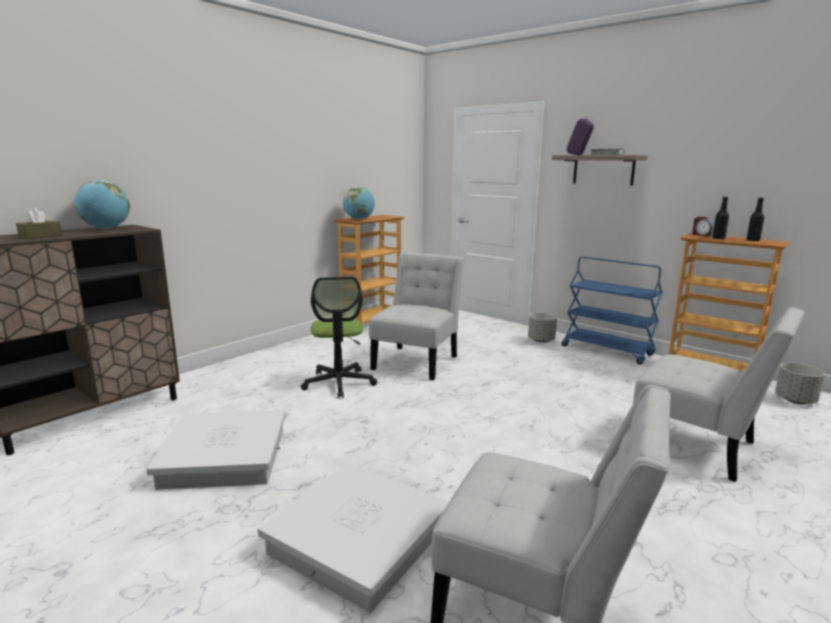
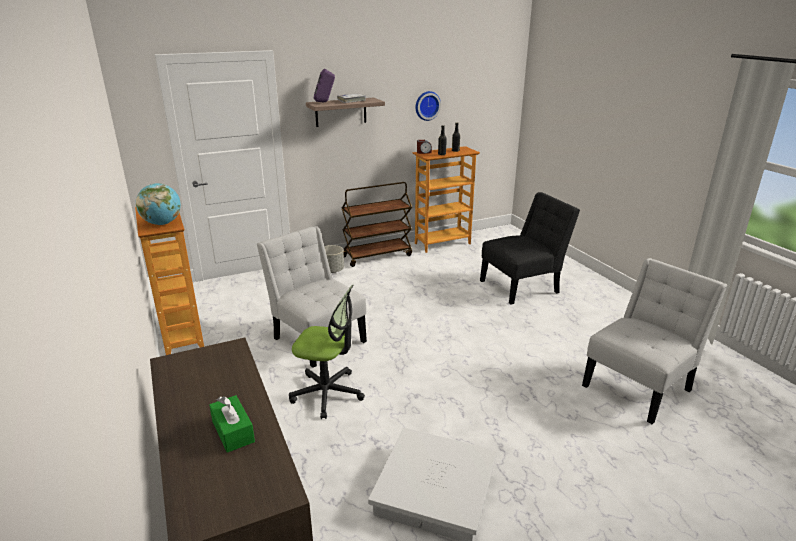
camera: 65 degrees left, 10 degrees up
brown tissue box [16,208,62,239] -> green tissue box [209,395,255,453]
globe [74,180,130,229] -> none
white storage box [257,463,449,613] -> none
blue cart [562,257,663,364] -> brown cart [342,182,412,267]
white chair [633,307,805,482] -> black chair [480,192,580,305]
grey planter [775,363,825,404] -> none
none -> wall clock [415,91,441,121]

